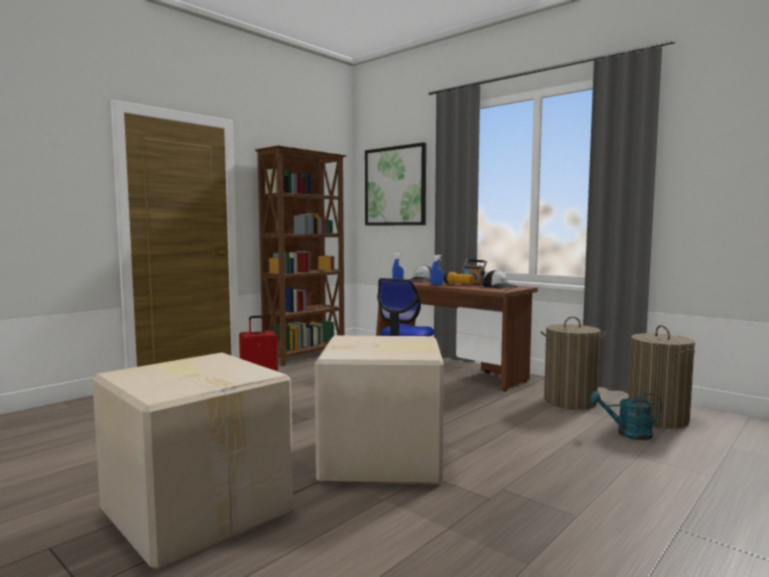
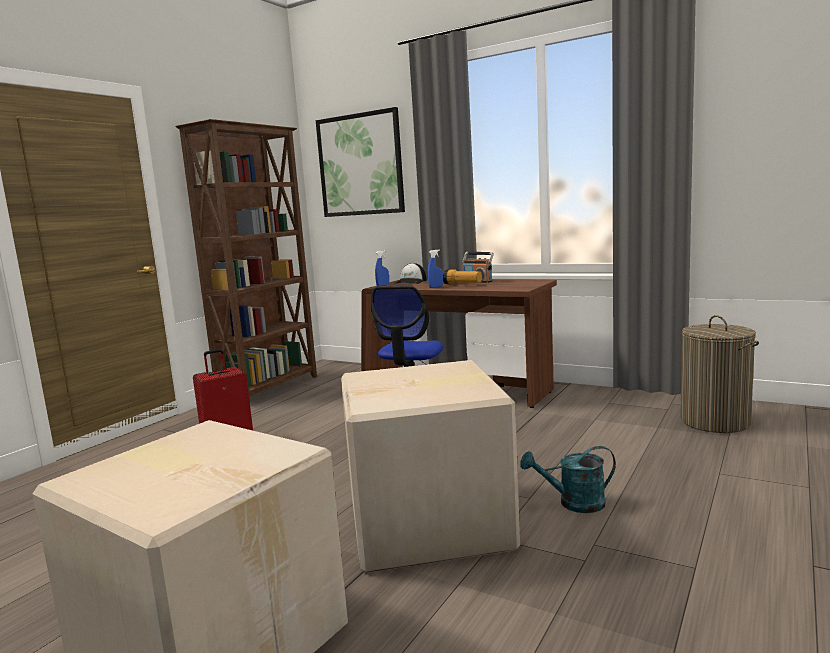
camera: 10 degrees left, 5 degrees up
cap [483,270,518,289] -> none
laundry basket [541,317,605,409] -> none
turquoise watering can [590,391,662,440] -> turquoise watering can moved to [520,446,616,513]

